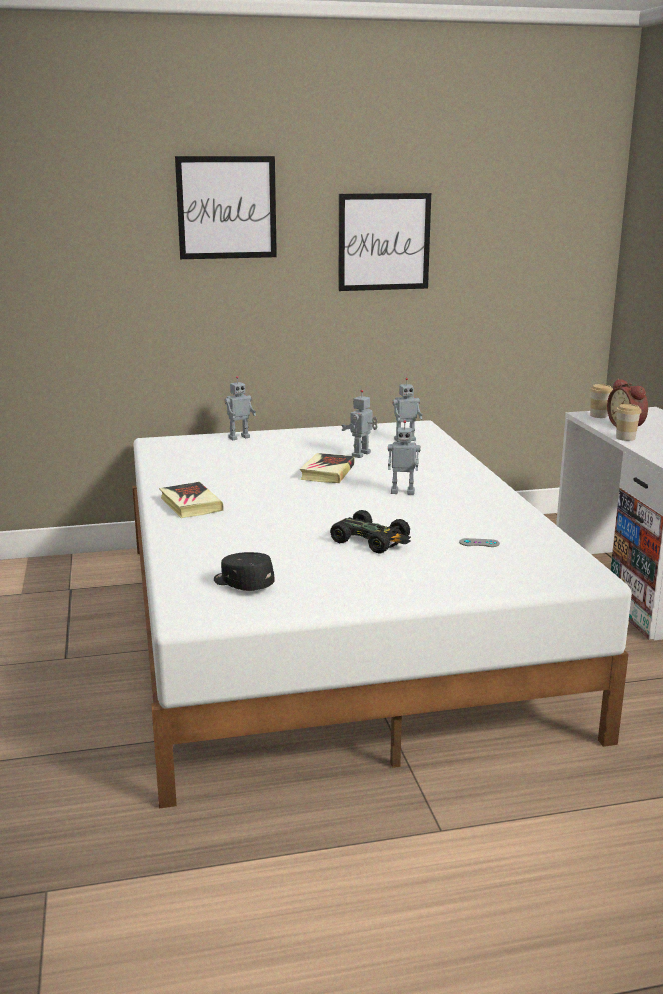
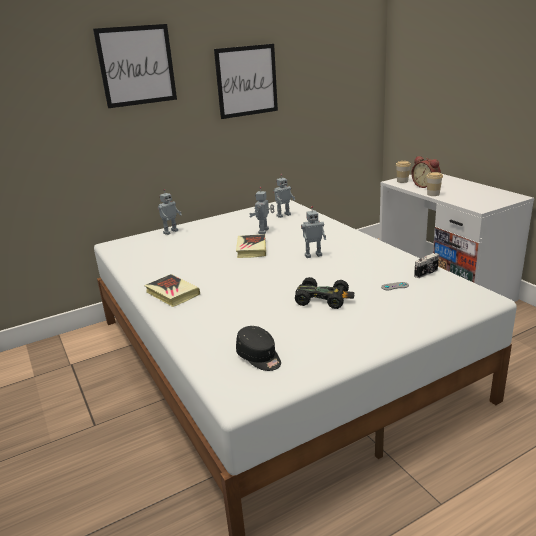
camera: 15 degrees left, 5 degrees up
black cap [214,552,275,591] -> black cap turned 150 degrees counterclockwise [236,326,281,371]
none -> camera [414,253,439,278]

